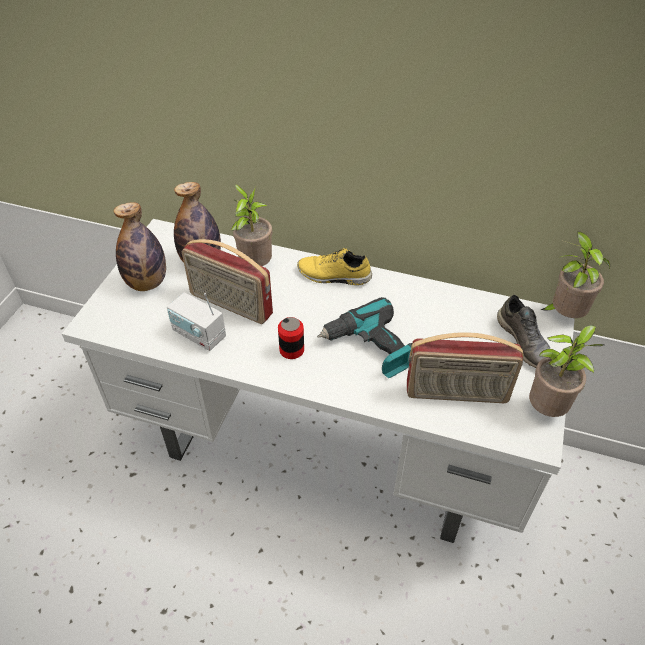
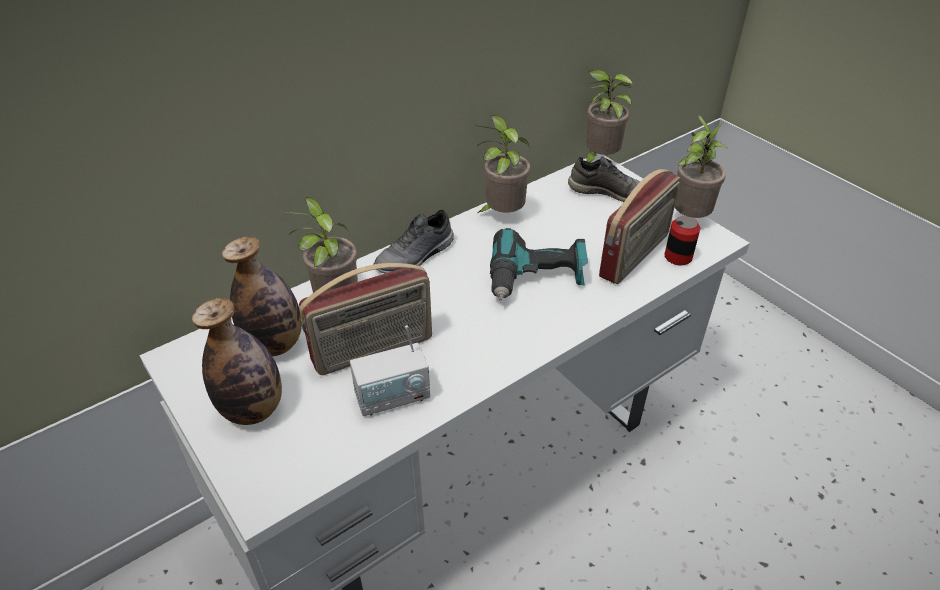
camera: 55 degrees left, 5 degrees down
can [278,317,304,359] -> can moved to [664,216,700,265]
yellow shoe [297,248,372,285] -> grey shoe [373,210,454,274]
none -> potted plant [476,115,530,213]

